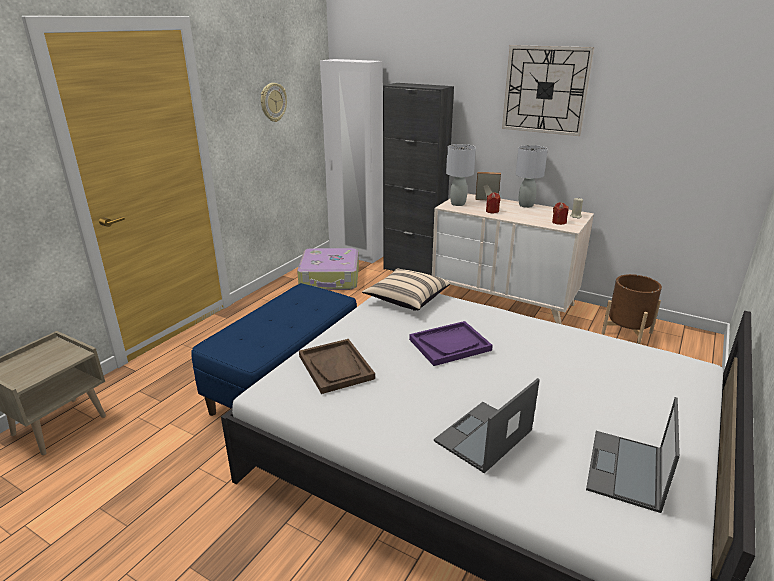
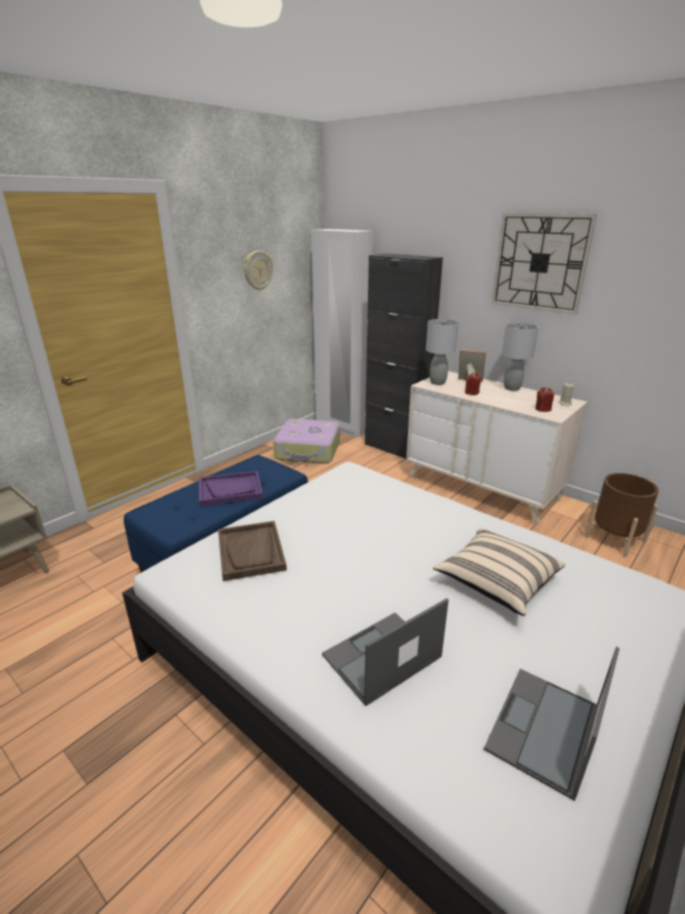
camera: 10 degrees right, 0 degrees up
beige pillow [362,269,450,311] -> beige pillow moved to [433,527,565,616]
purple tray [409,321,493,366] -> purple tray moved to [199,471,263,506]

